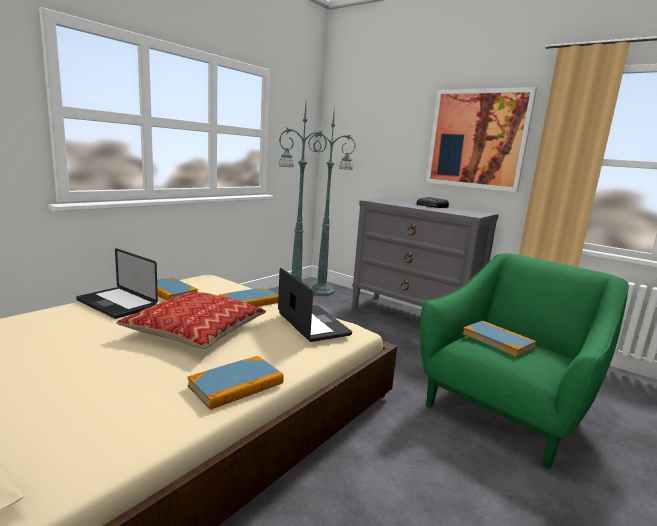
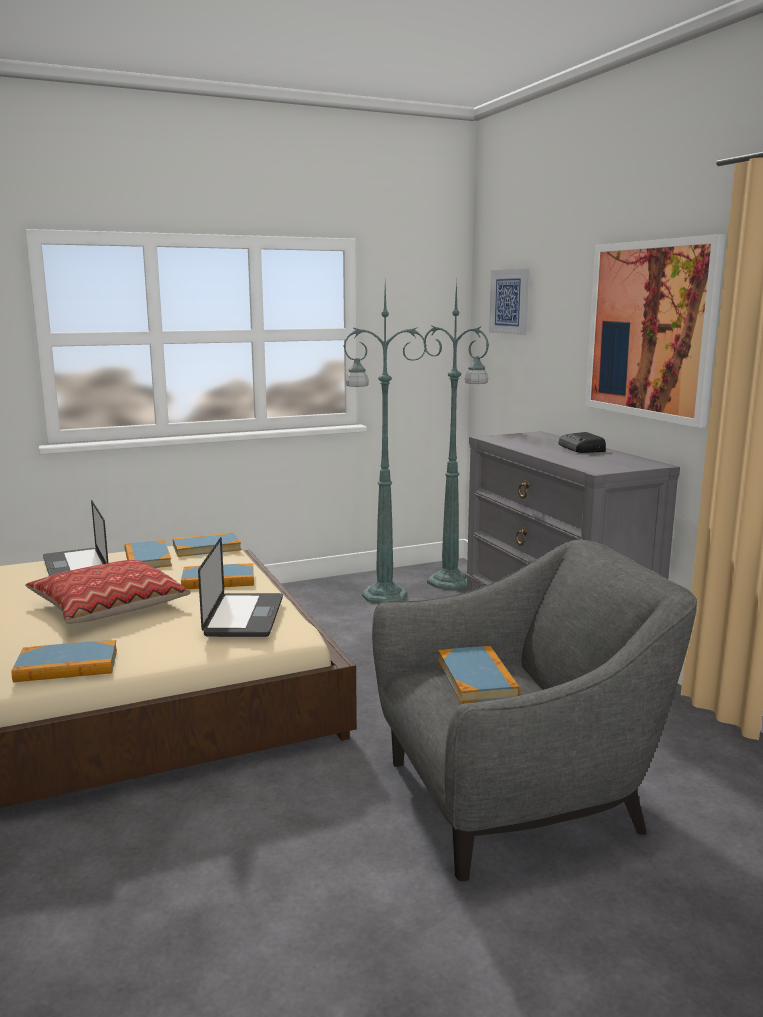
camera: 30 degrees right, 0 degrees up
green armchair [420,253,629,469] -> grey armchair [372,539,697,881]
none -> book [173,532,241,557]
none -> picture [489,269,529,335]

